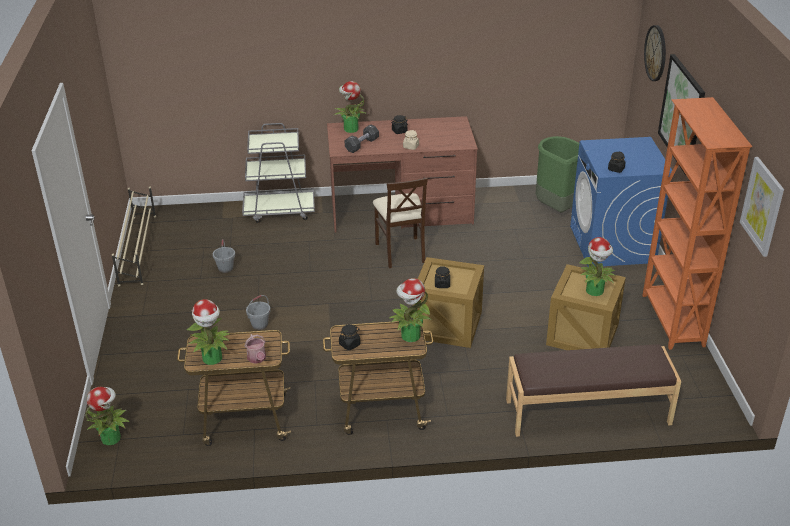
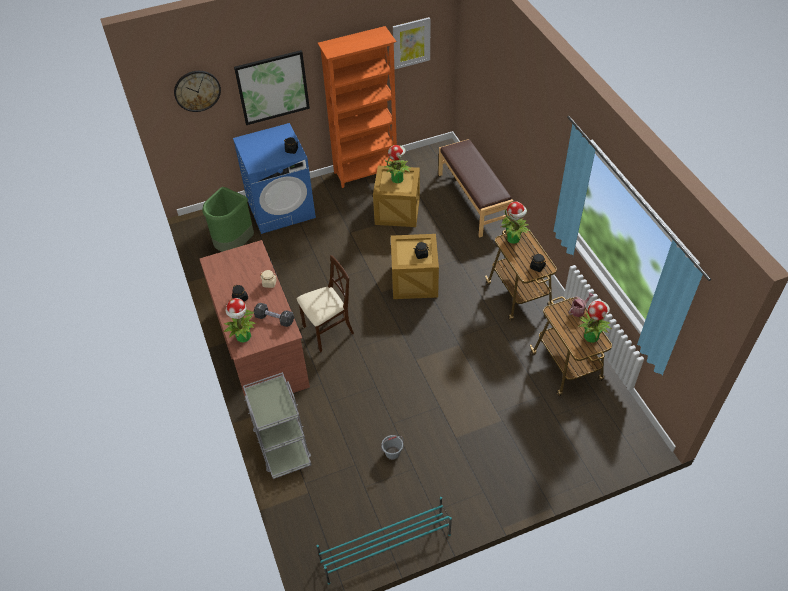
camera: 105 degrees left, 15 degrees up
potted plant [85,387,129,445] -> none
beige shoe rack [112,187,156,286] -> turquoise shoe rack [316,497,452,584]
grey bucket [246,295,271,330] -> none

